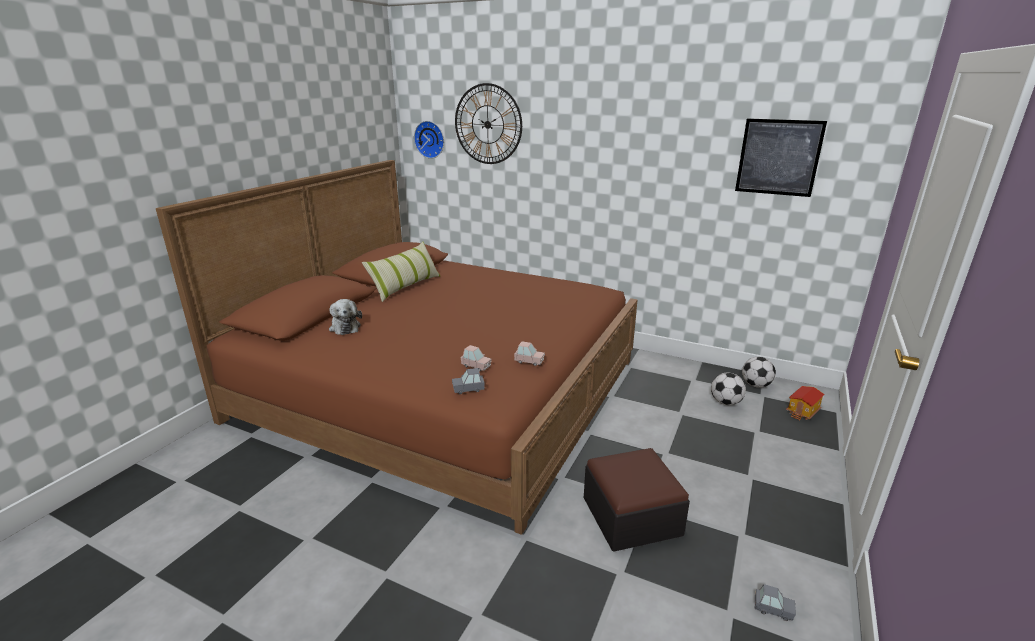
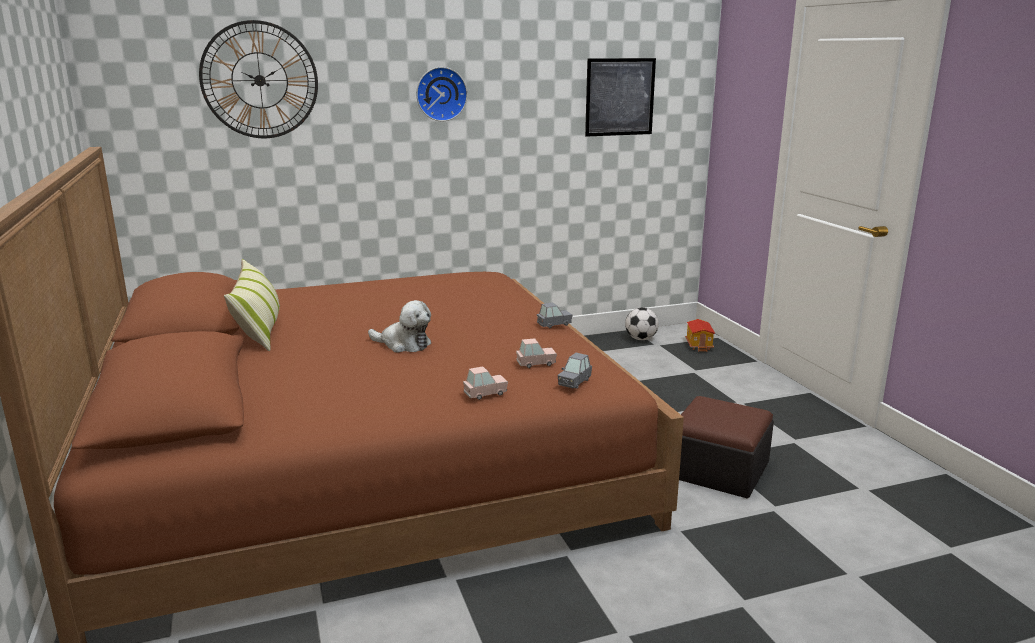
camera: 45 degrees left, 5 degrees down
plush toy [329,299,362,335] -> plush toy moved to [368,300,431,352]
wall clock [414,121,444,159] -> wall clock moved to [416,67,468,121]
pink toy car [514,341,545,366] -> pink toy car moved to [463,366,508,400]
football [711,373,746,405] -> none
grey toy car [755,584,796,621] -> grey toy car moved to [537,303,573,328]

